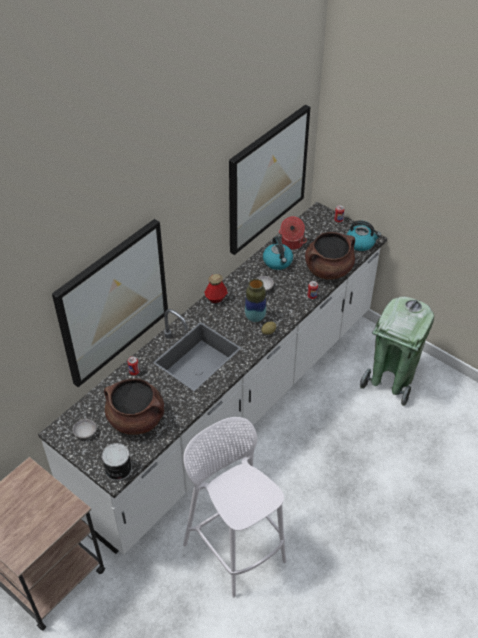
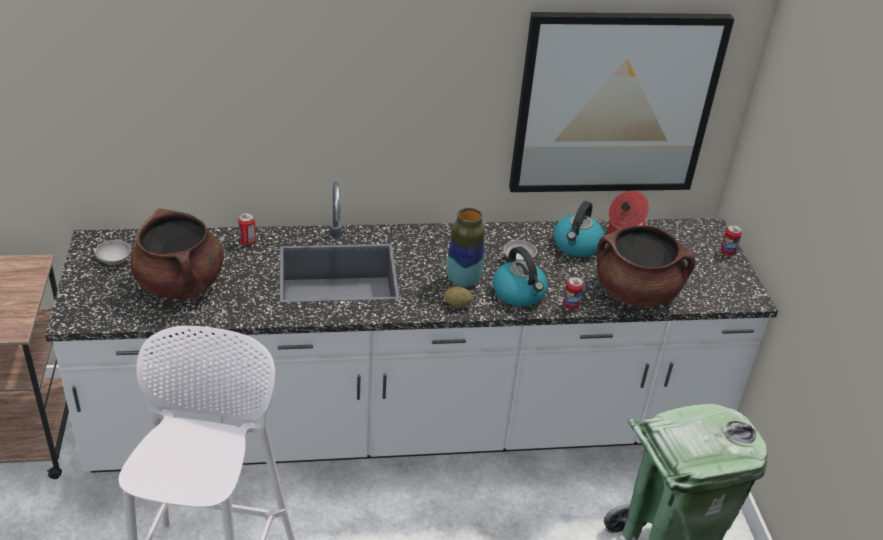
camera: 40 degrees right, 10 degrees down
picture [52,219,168,387] -> none
can [102,443,132,481] -> none
bottle [205,274,228,303] -> none
kettle [347,220,381,251] -> kettle moved to [493,247,548,307]

